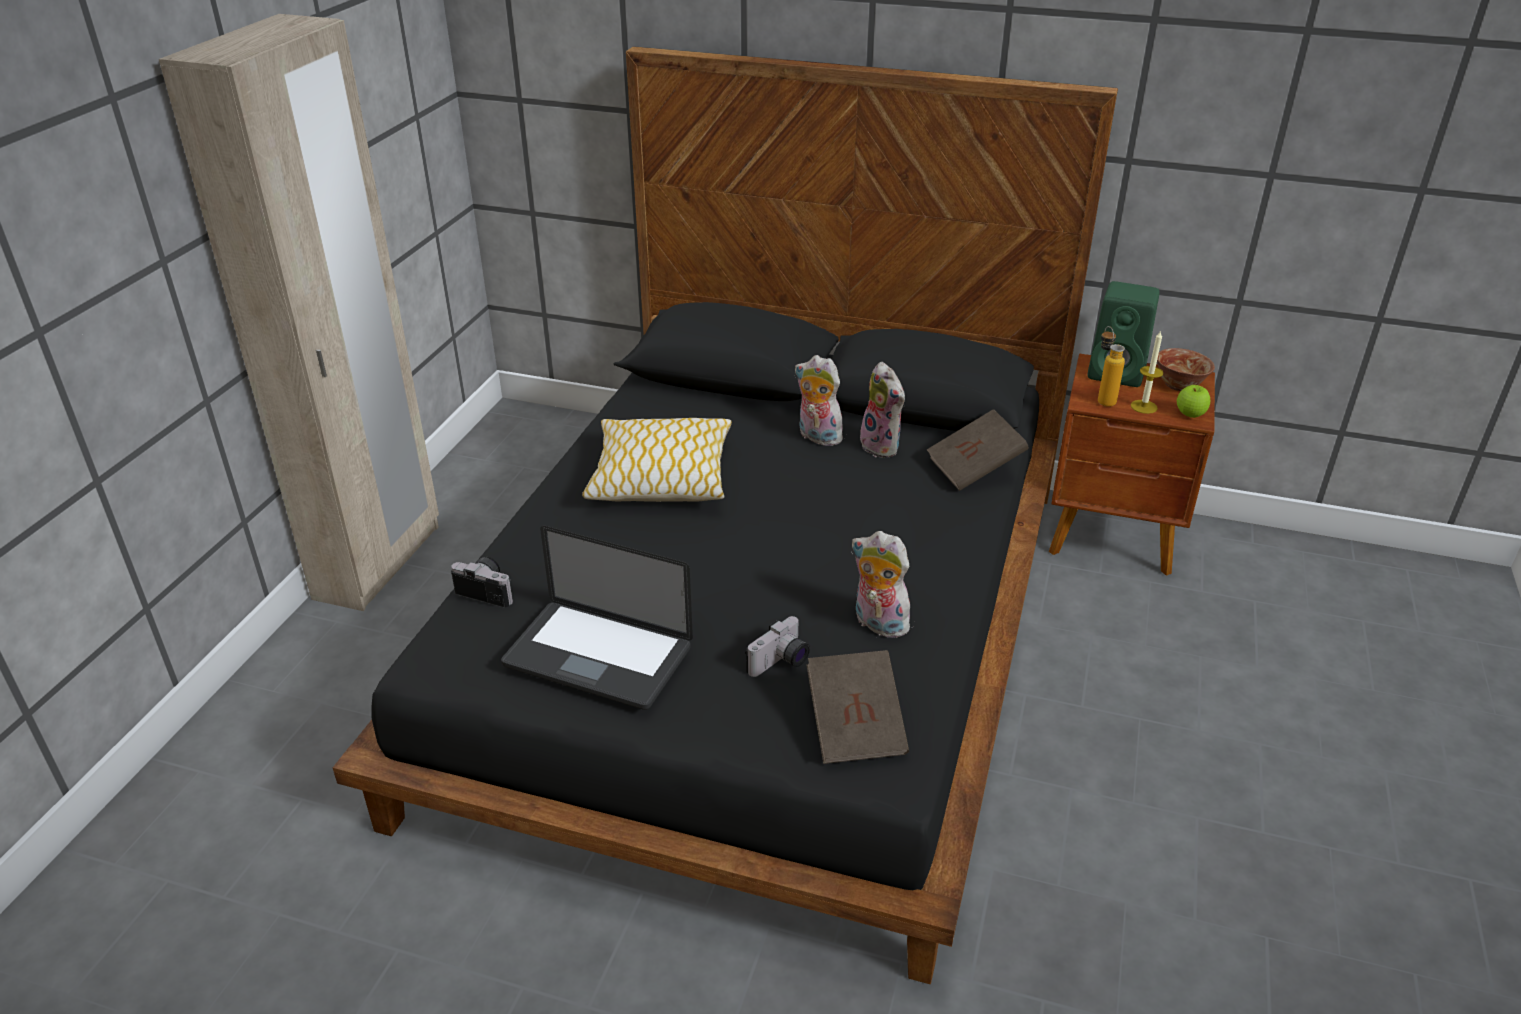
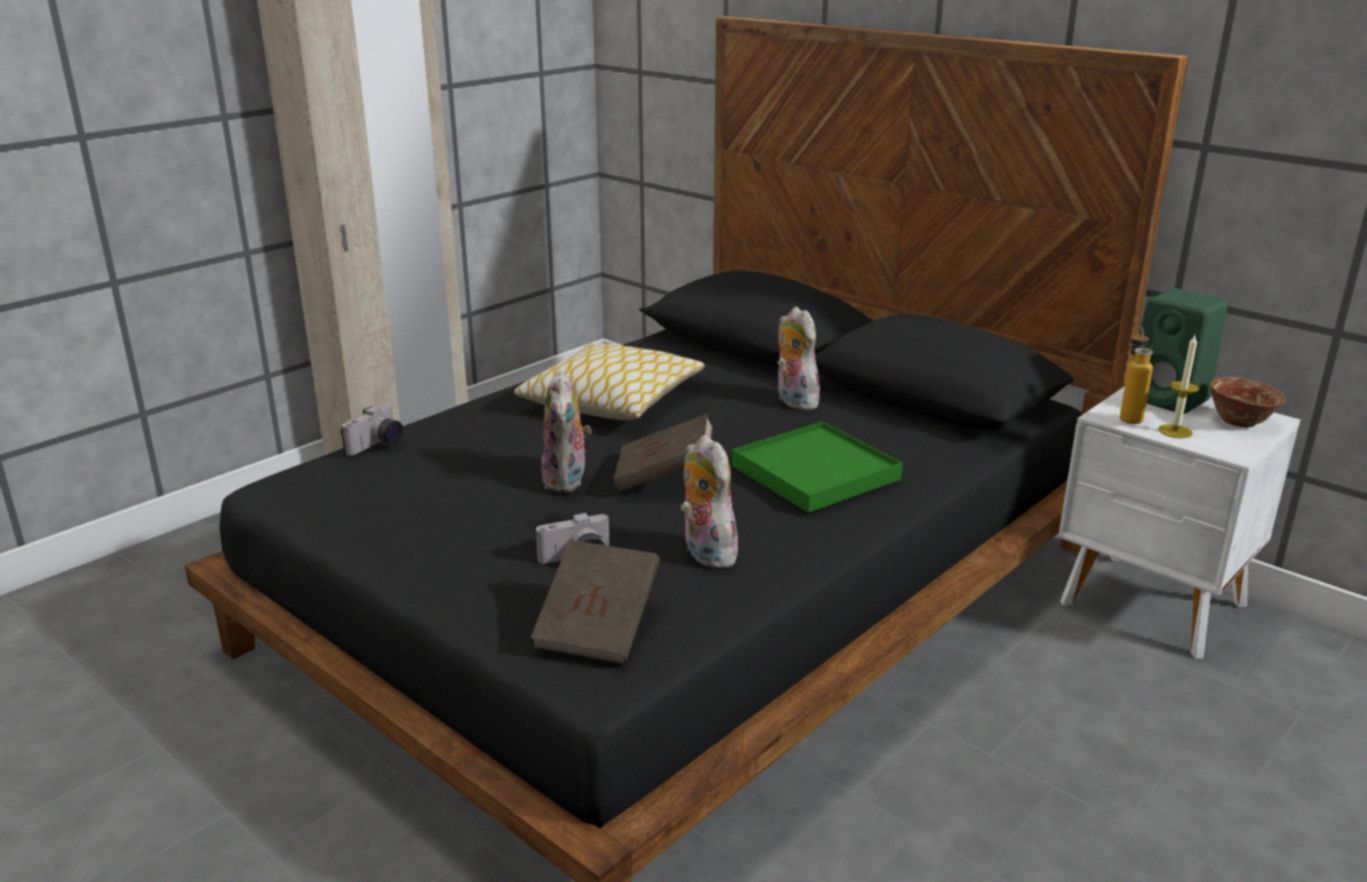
camera: 25 degrees right, 10 degrees down
camera [451,556,513,607] -> camera turned 75 degrees clockwise [341,405,403,456]
laptop [501,526,693,710] -> none
plush toy [858,362,905,458] -> plush toy moved to [541,371,592,492]
brown book [927,409,1029,491] -> brown book moved to [614,414,713,492]
brown nightstand [1049,354,1215,576] -> white nightstand [1059,386,1300,659]
apple [1177,385,1210,418] -> none
none -> green tray [732,421,903,513]

